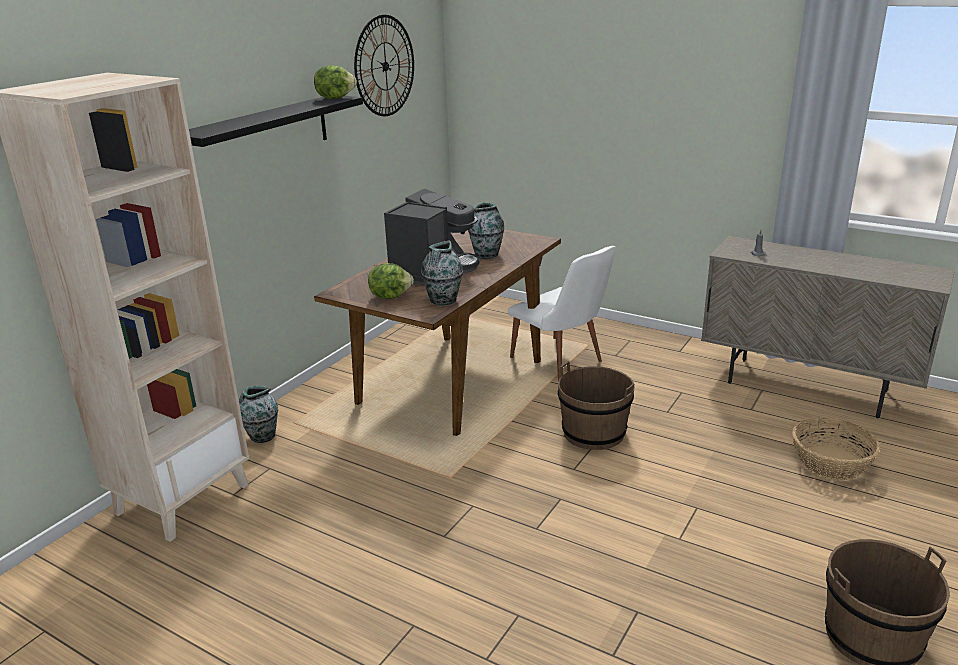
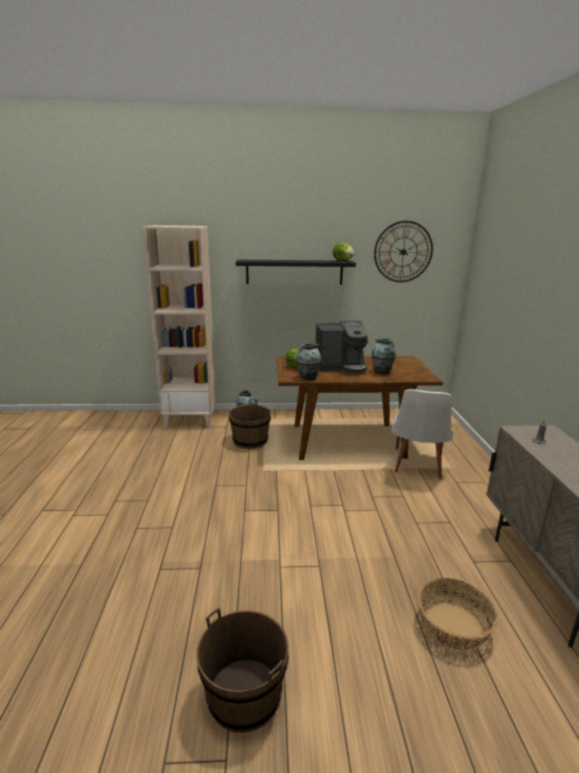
camera: 55 degrees right, 5 degrees down
brown bucket [558,362,635,450] -> brown bucket moved to [229,399,271,449]

